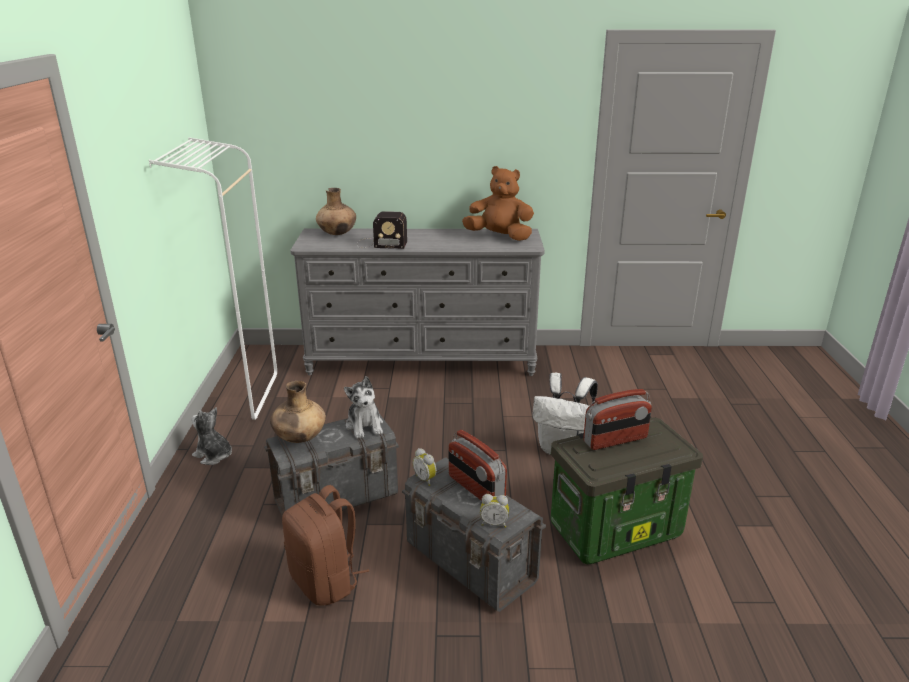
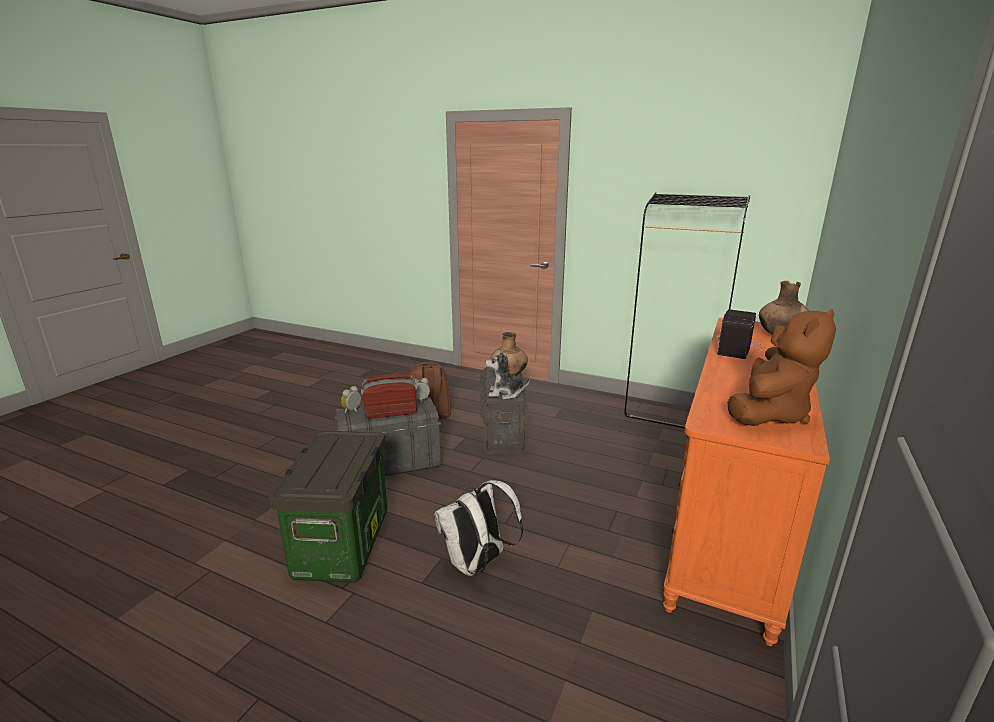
camera: 115 degrees right, 5 degrees down
white clothes rack [149,137,277,420] -> black clothes rack [624,192,750,428]
plush toy [191,407,232,465] -> none
grey dresser [290,228,545,376] -> orange dresser [663,318,830,646]
radio [583,389,652,450] -> none

